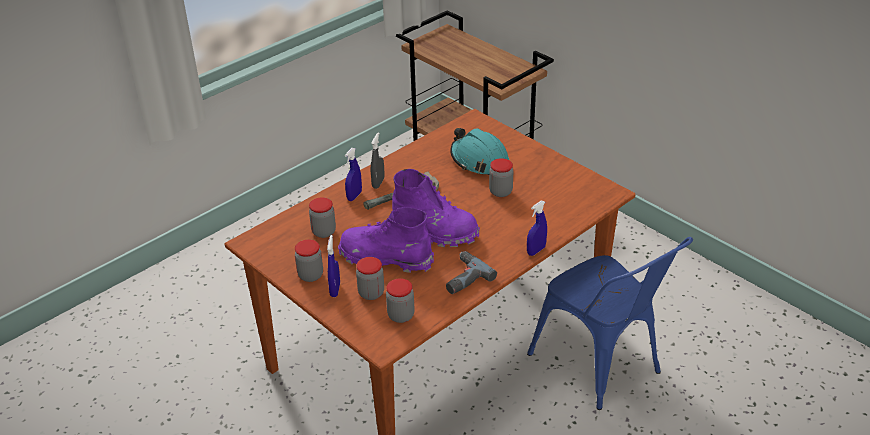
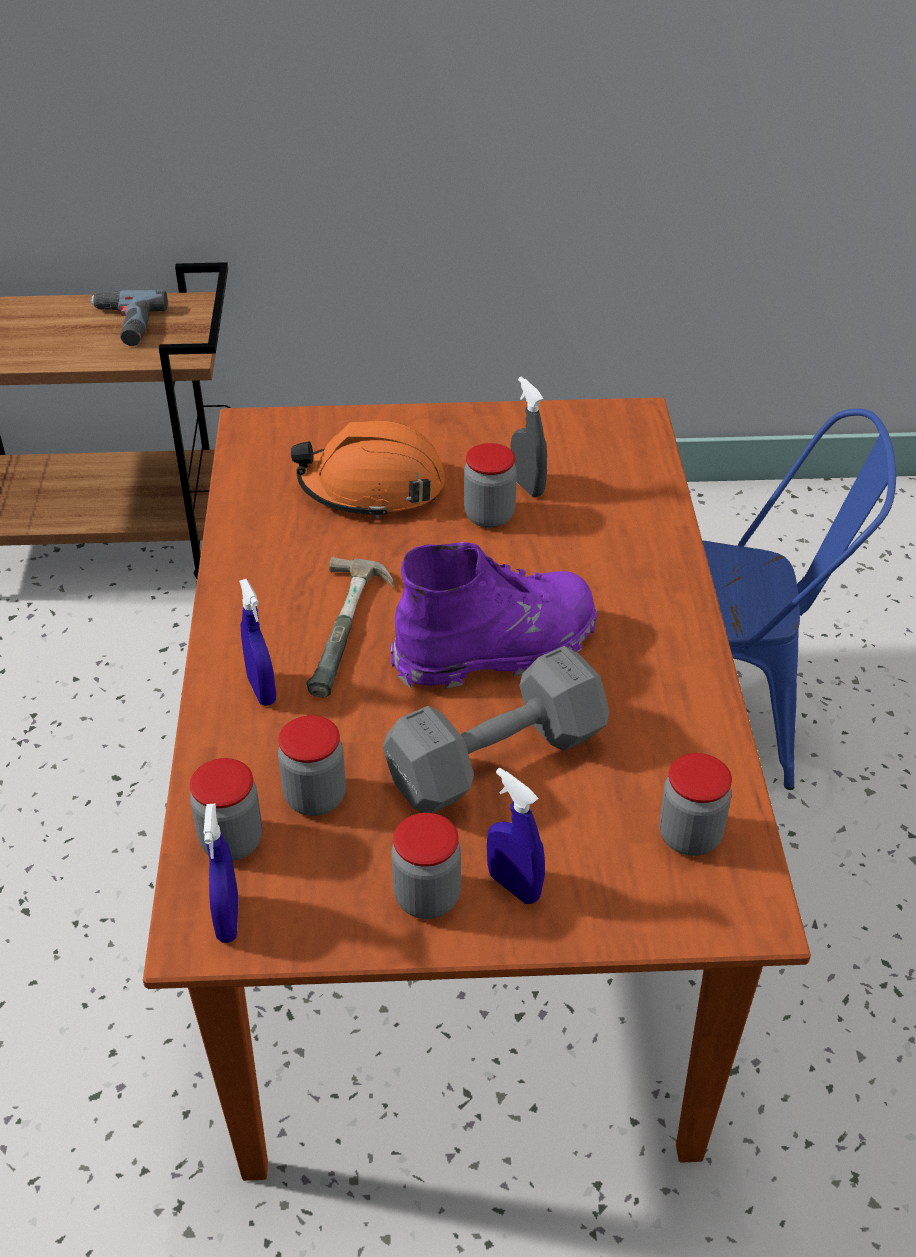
camera: 50 degrees left, 5 degrees up
purple boot [338,207,434,273] -> grey dumbbell [383,646,609,813]
jar [356,257,384,300] -> jar moved to [190,758,262,861]
grey spray bottle [371,132,384,189] -> grey spray bottle moved to [511,377,547,497]
power drill [446,251,497,294] -> power drill moved to [90,290,168,346]
turquoise hard hat [450,128,509,175] -> orange hard hat [291,420,445,519]
blue spray bottle [527,201,547,256] -> blue spray bottle moved to [204,804,239,943]

